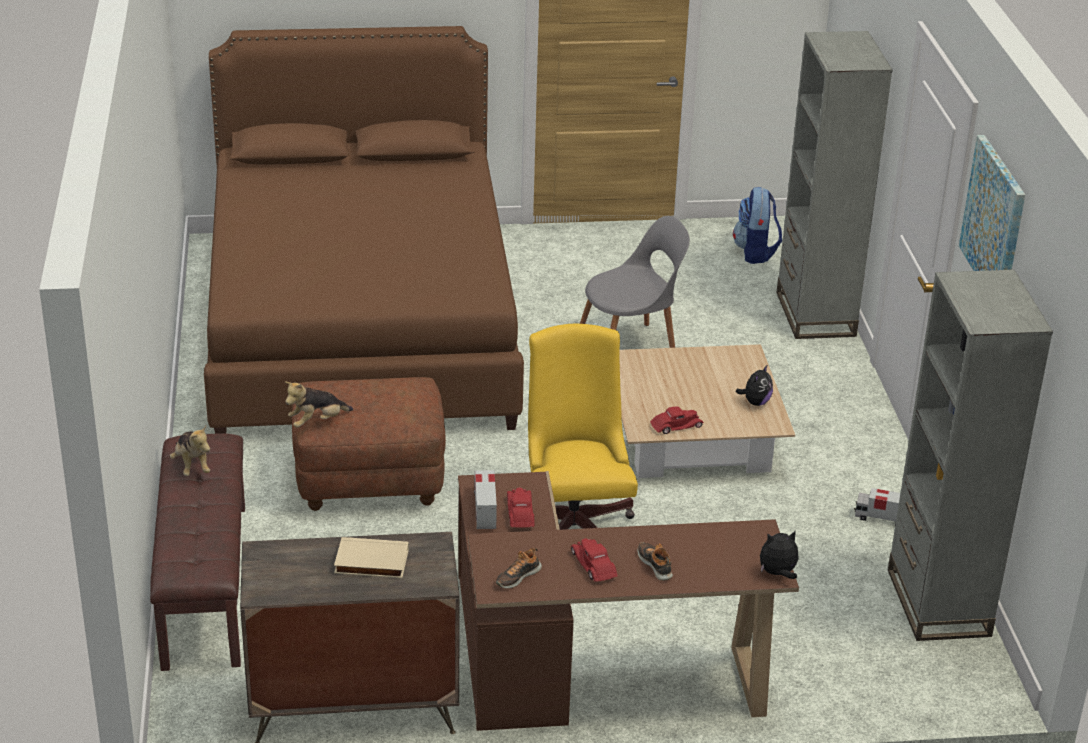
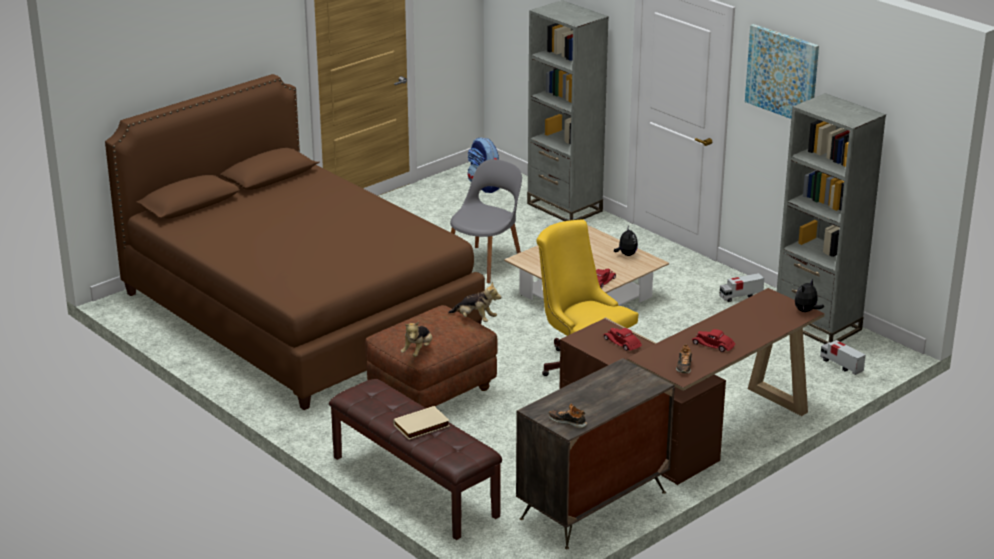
camera: 35 degrees left, 5 degrees down
plush toy [170,425,210,476] -> plush toy moved to [448,281,501,322]
beige book [334,537,409,578] -> beige book moved to [393,406,450,440]
toy truck [474,470,497,529] -> toy truck moved to [820,340,866,375]
shoe [637,542,673,581] -> shoe moved to [548,404,587,428]

